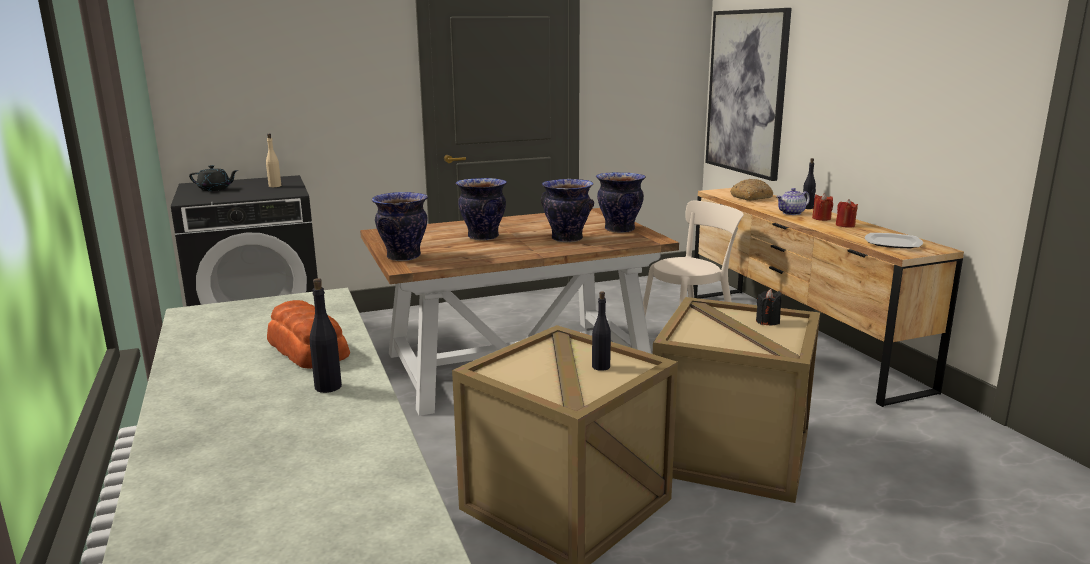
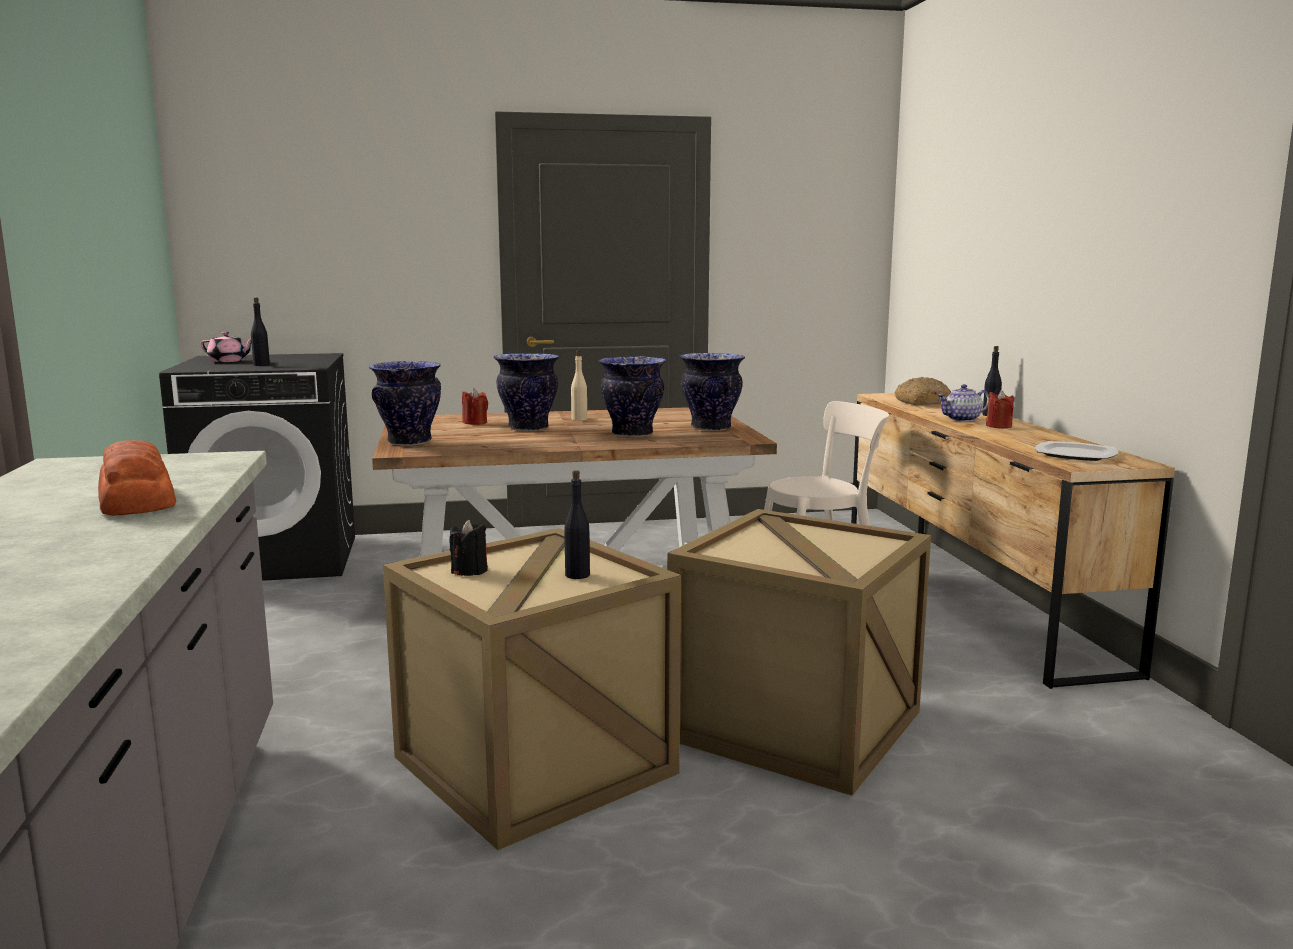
camera: 10 degrees right, 5 degrees down
black teapot [189,165,238,191] -> pink teapot [200,332,251,362]
beige bottle [266,134,281,187] -> beige bottle moved to [571,350,587,421]
black bottle [310,278,342,393] -> black bottle moved to [251,298,270,366]
picture [705,8,792,181] -> none
black candle [756,289,782,325] -> black candle moved to [450,519,488,576]
red candle [836,199,858,228] -> red candle moved to [462,388,488,425]

